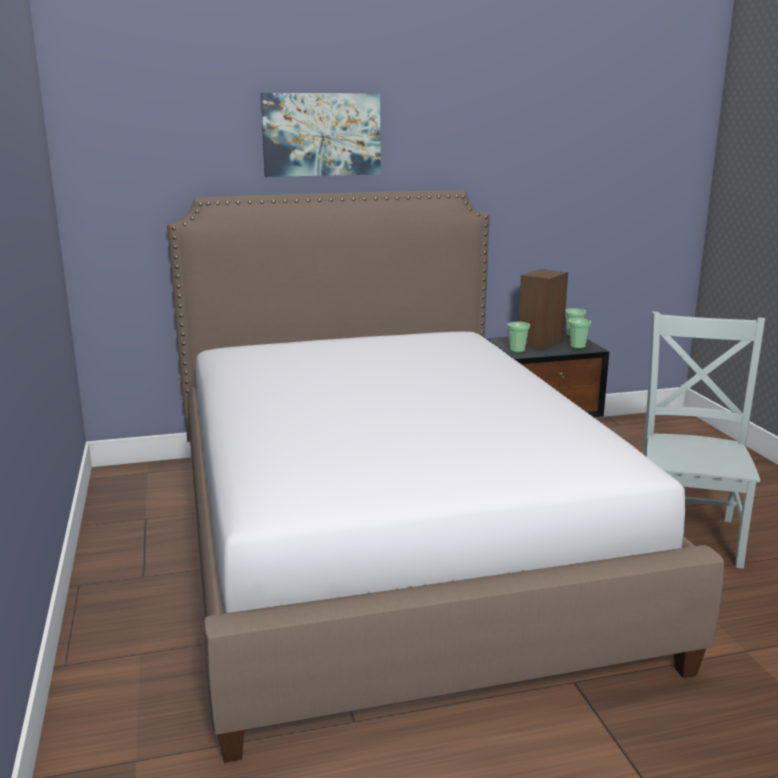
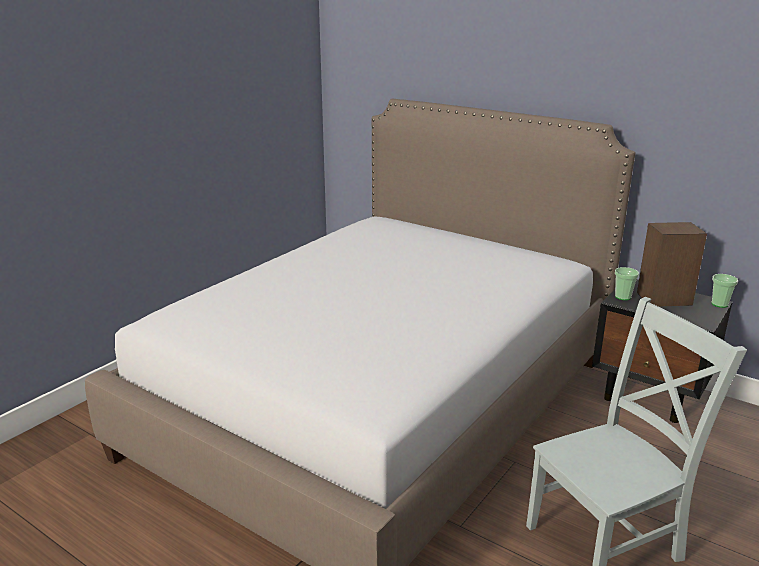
camera: 50 degrees right, 5 degrees up
picture [261,93,381,177] -> none
cup [569,318,591,349] -> none

